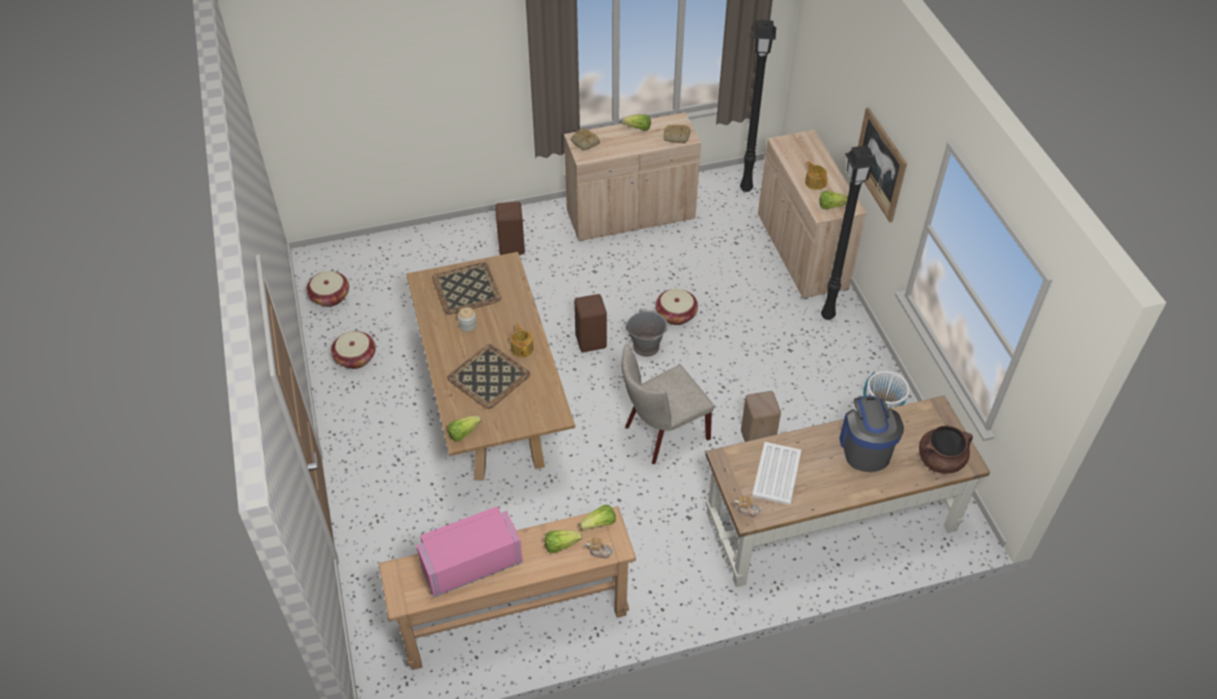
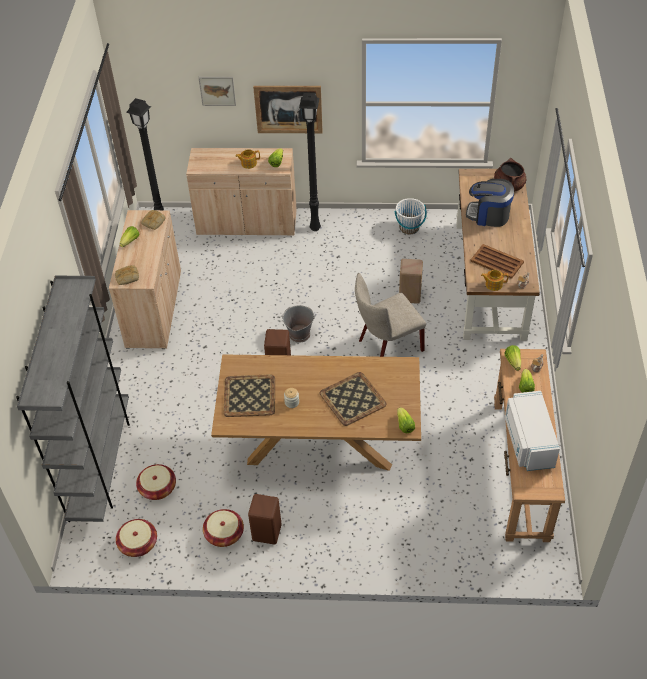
camera: 70 degrees left, 0 degrees up
pink microwave [416,506,523,597] -> white microwave [505,391,560,471]
brown stool [495,202,525,255] -> brown stool moved to [248,494,282,544]
teapot [511,324,533,357] -> teapot moved to [481,270,508,291]
beige chair [622,344,714,464] -> beige chair turned 75 degrees clockwise [355,273,426,357]
basket [655,289,698,325] -> basket moved to [136,464,176,500]
white tray [752,442,801,505] -> brown tray [471,244,524,279]
none -> grey bookcase [16,276,130,522]
none -> picture [198,77,236,106]

